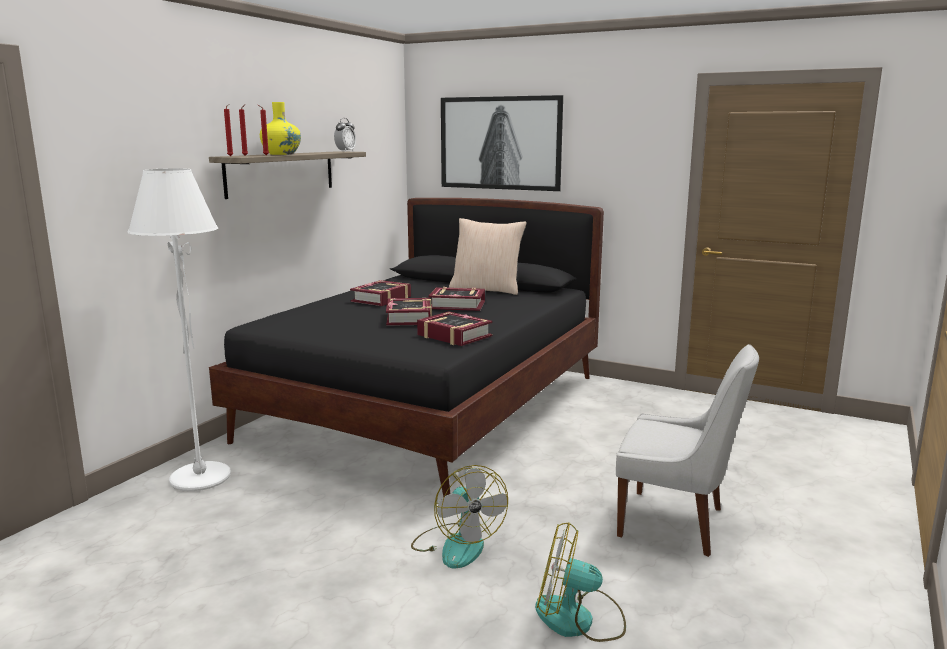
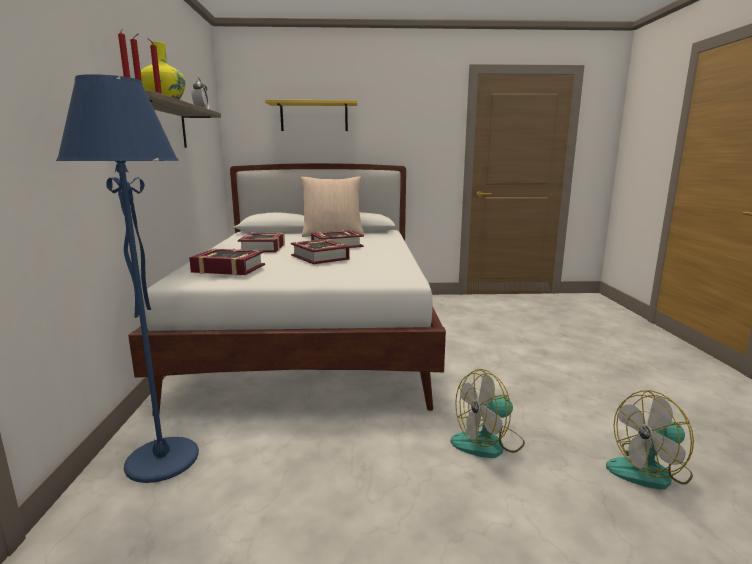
camera: 30 degrees left, 0 degrees up
white floor lamp [128,168,231,491] -> blue floor lamp [56,74,199,483]
black bed [209,198,604,497] -> white bed [128,163,446,416]
fan [411,465,508,569] -> fan turned 120 degrees clockwise [451,369,525,458]
book [417,312,493,346] -> book moved to [189,249,265,276]
picture [441,95,563,191] -> yellow shelf [265,100,357,131]
white chair [616,344,759,557] -> none

